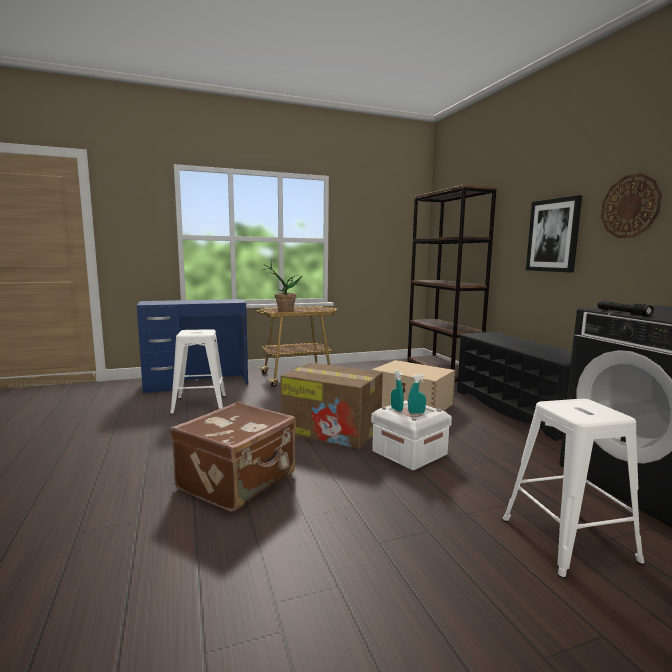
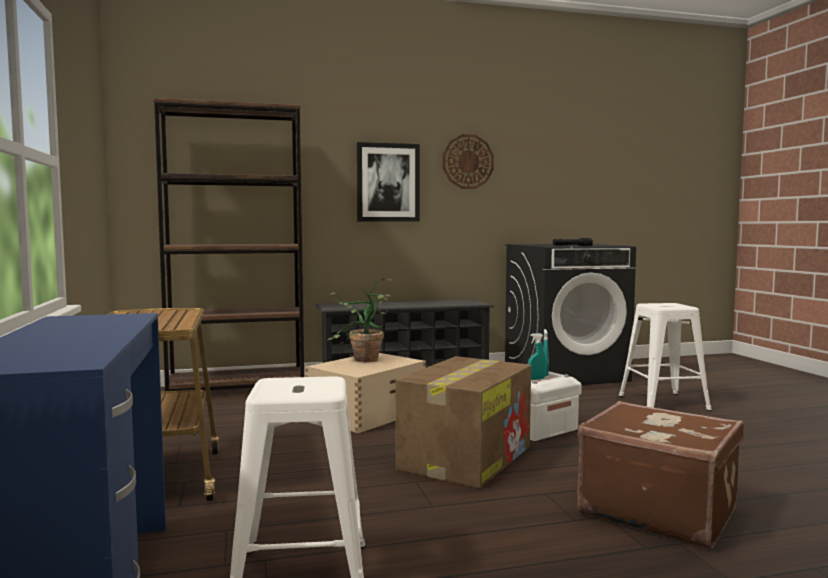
camera: 85 degrees left, 5 degrees down
potted plant [262,259,304,312] -> potted plant moved to [327,278,393,362]

